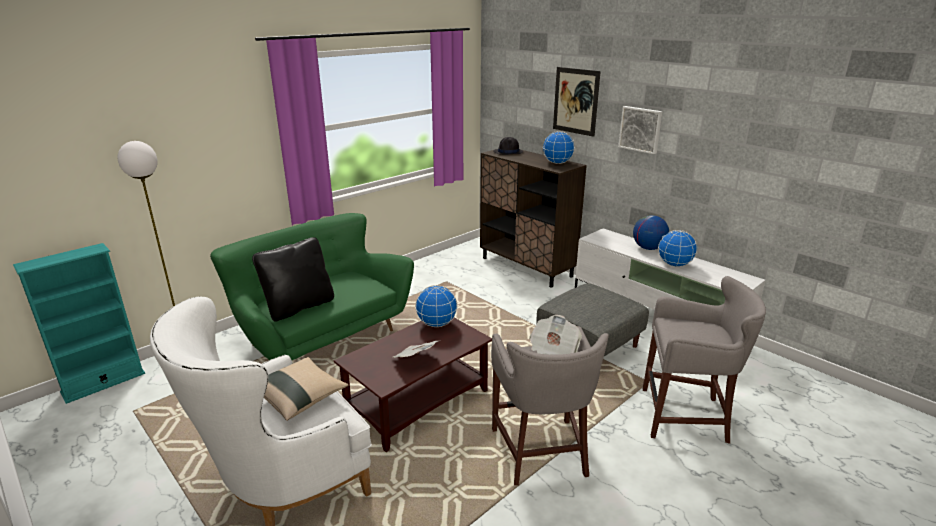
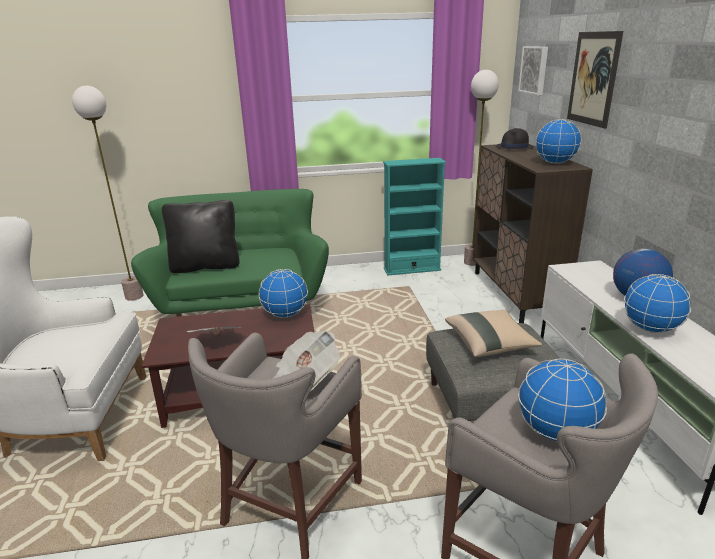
camera: 35 degrees right, 0 degrees up
turquoise bookcase [13,243,145,404] -> turquoise bookcase moved to [383,158,446,275]
beige pillow [264,357,348,421] -> beige pillow moved to [445,310,542,357]
picture [618,106,662,154] -> picture moved to [518,46,548,95]
none -> floor lamp [464,70,499,266]
none -> globe [518,359,607,441]

